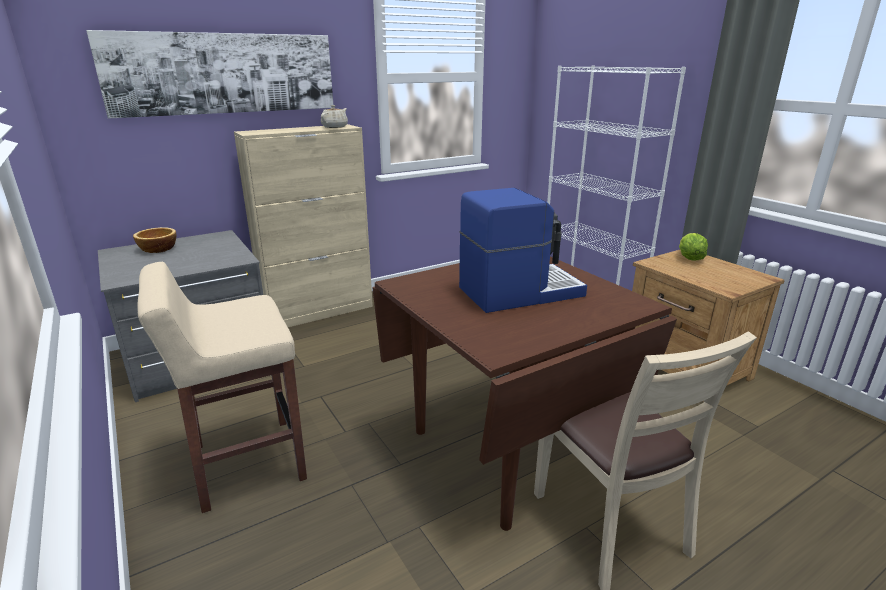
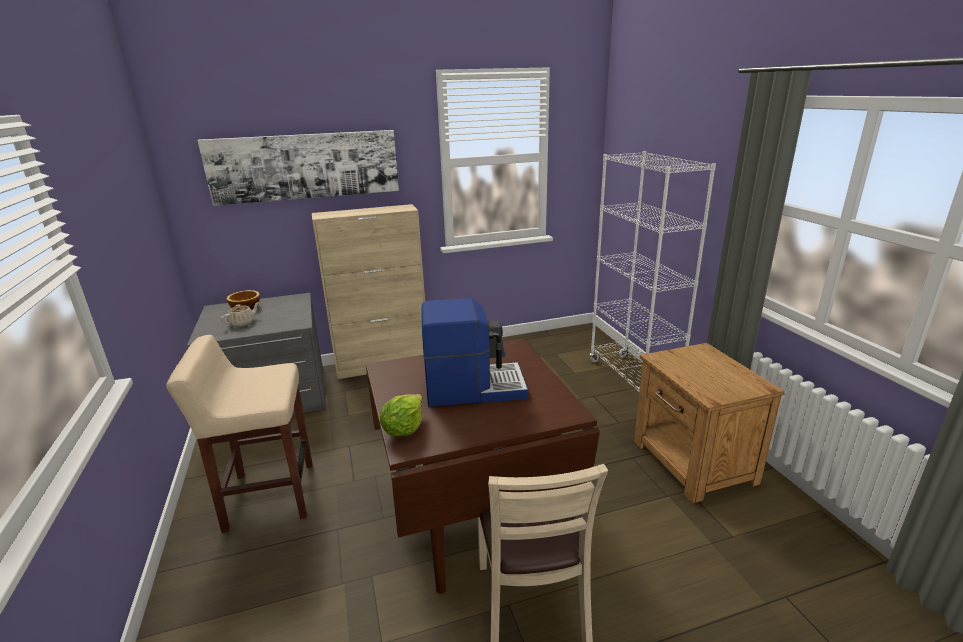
camera: 15 degrees right, 0 degrees up
beige teapot [321,105,348,128] -> beige teapot moved to [221,302,259,327]
lettuce [679,233,708,261] -> lettuce moved to [380,394,422,437]

